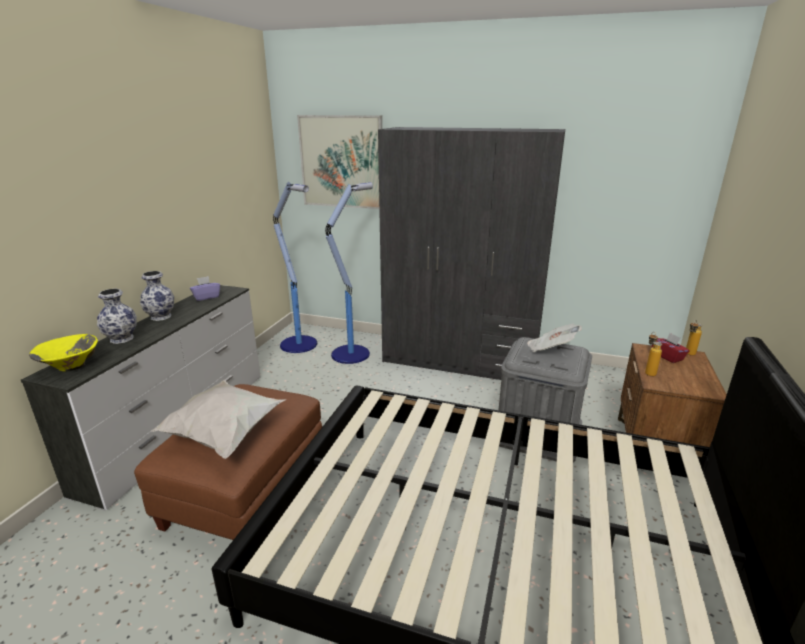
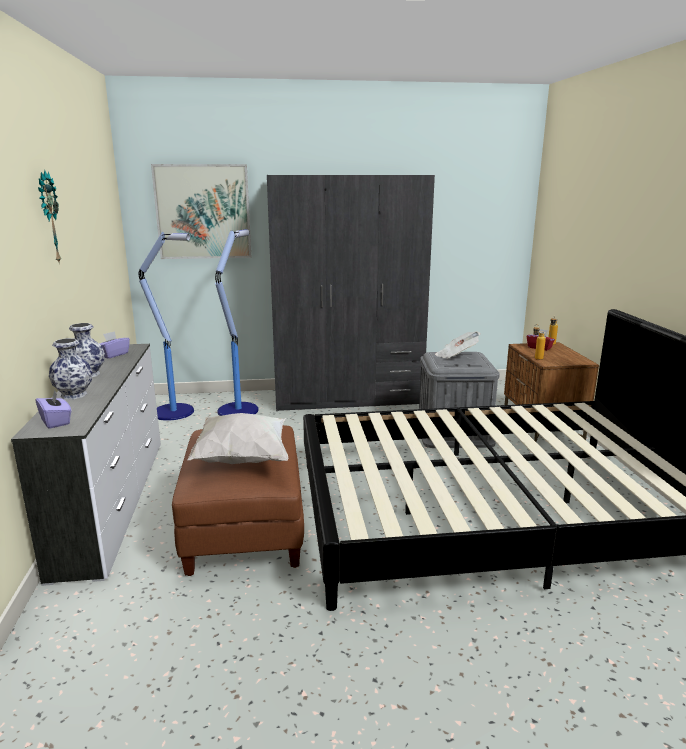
camera: 25 degrees left, 5 degrees down
yellow bowl [29,334,98,372] -> purple tissue box [35,389,71,429]
none -> wall clock [38,170,61,265]

